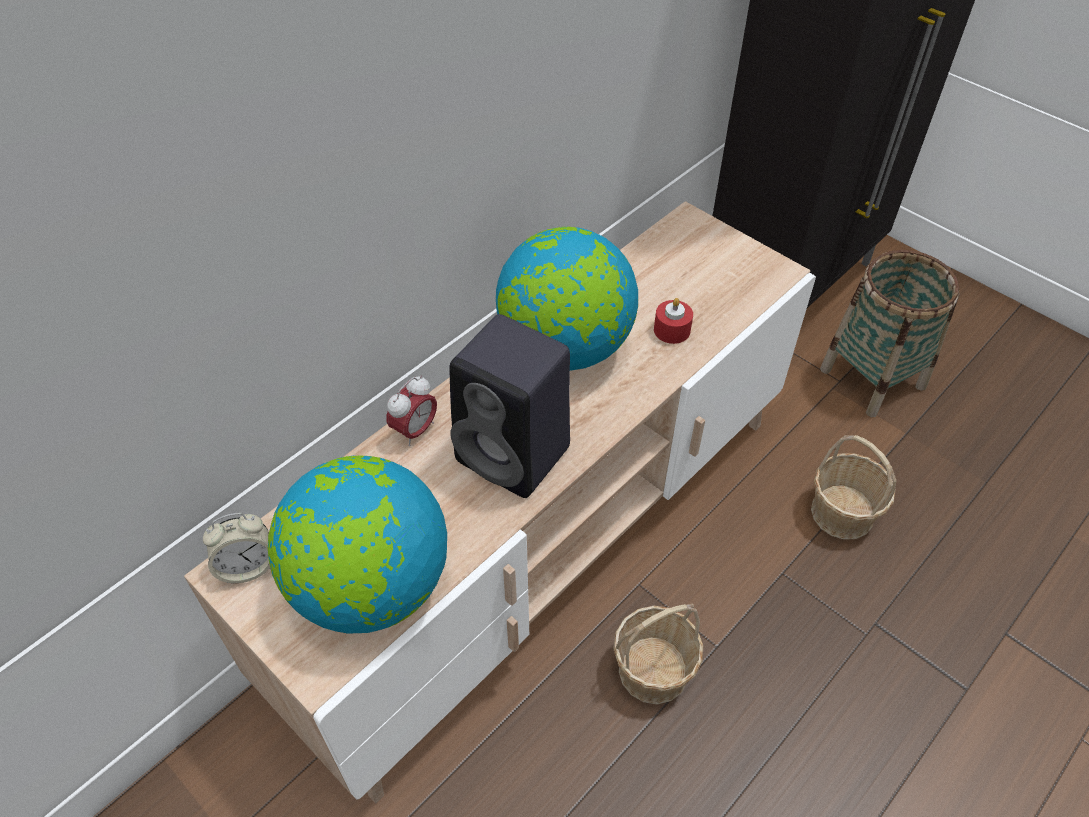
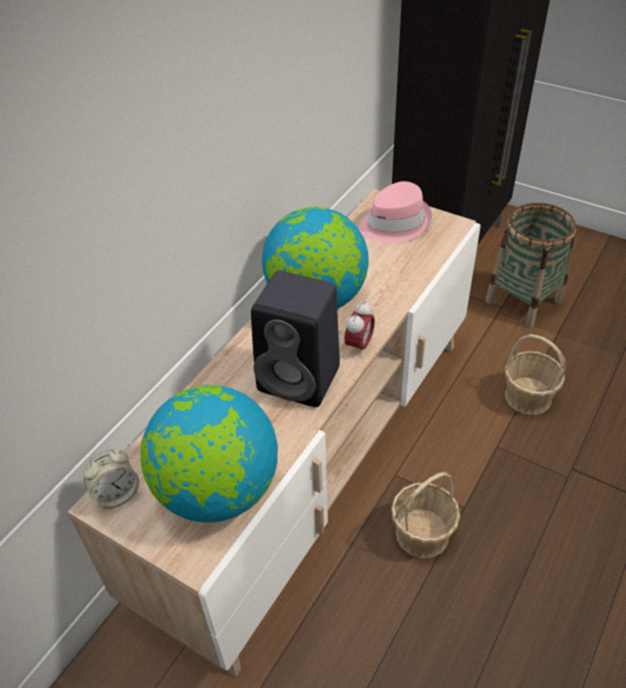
camera: 10 degrees left, 5 degrees down
alarm clock [387,376,437,446] -> alarm clock moved to [344,301,375,357]
red candle [654,298,693,344] -> none
none -> pink hat [359,181,432,243]

